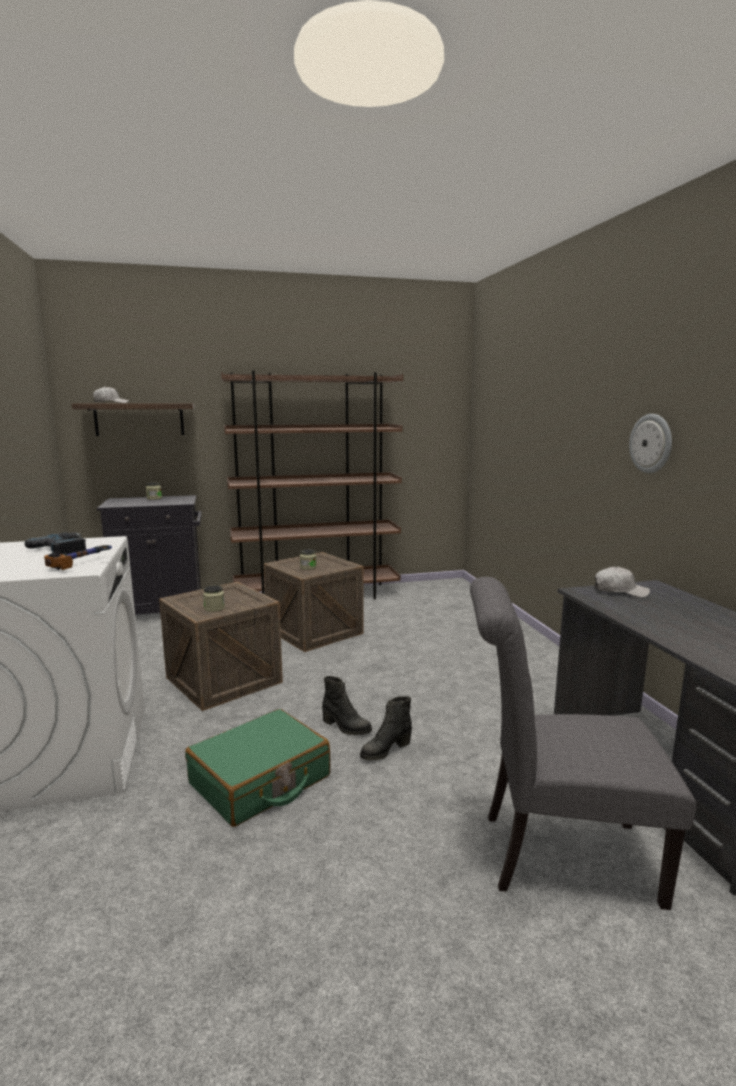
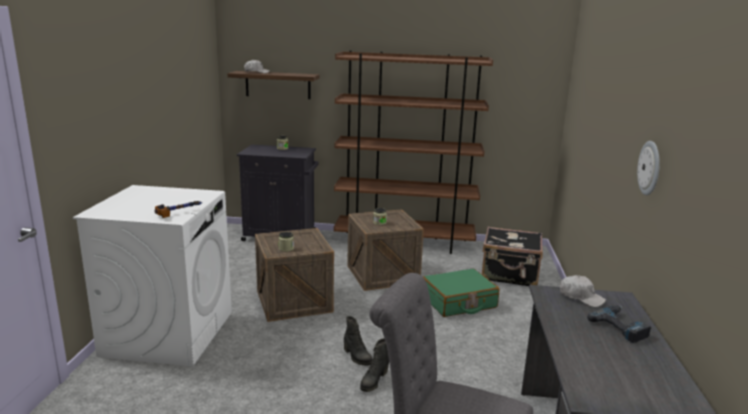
camera: 20 degrees right, 5 degrees up
power drill [24,532,87,554] -> power drill moved to [587,305,651,343]
green suitcase [185,709,330,827] -> green suitcase moved to [423,269,499,317]
black boot [360,697,412,761] -> black boot turned 45 degrees counterclockwise [360,338,389,392]
none -> black suitcase [482,226,543,286]

